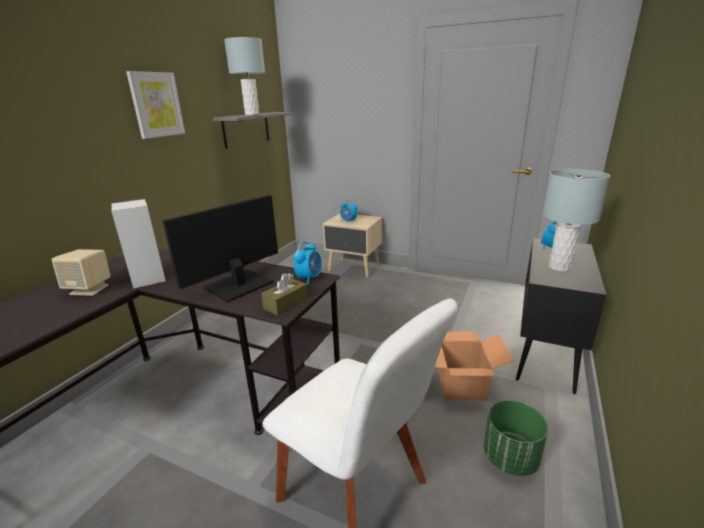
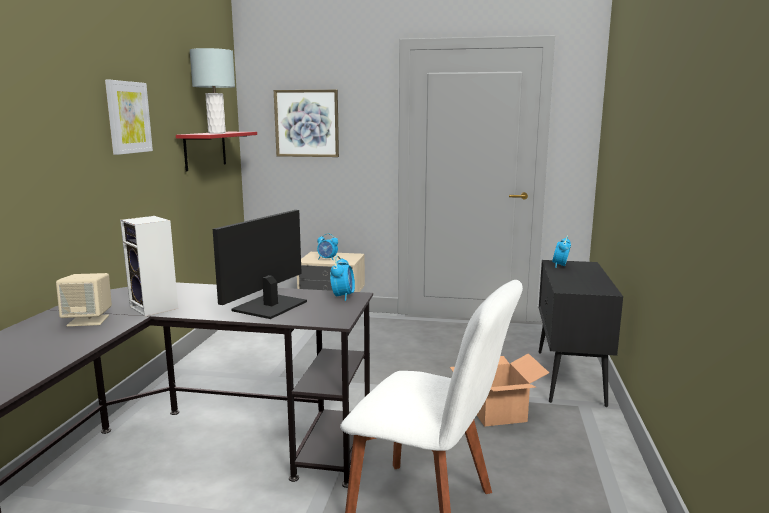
camera: 15 degrees left, 10 degrees down
grey shelf [213,112,293,149] -> red shelf [176,132,257,172]
brown tissue box [261,273,308,316] -> none
green planter [484,400,548,476] -> none
grey table lamp [542,169,610,272] -> none
none -> picture [274,90,339,157]

